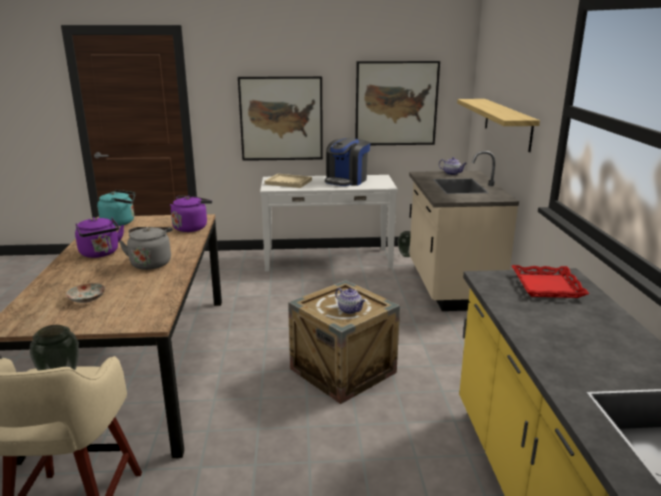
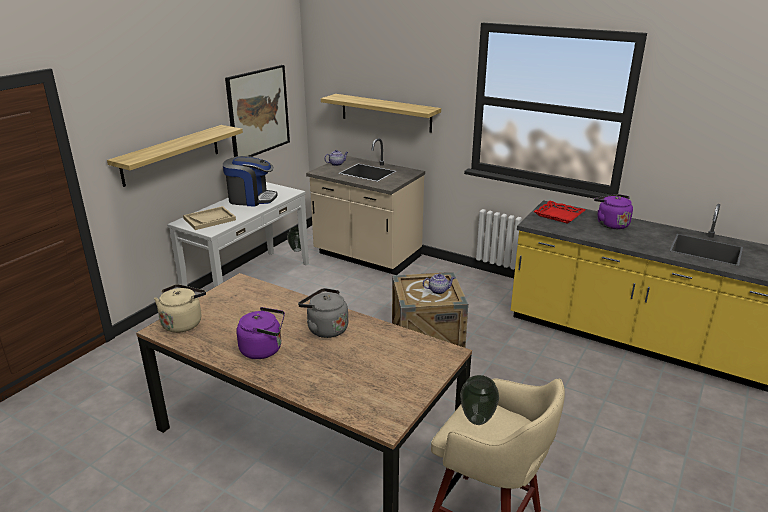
camera: 55 degrees left, 5 degrees up
plate [66,283,105,303] -> none
turquoise kettle [97,190,135,226] -> beige kettle [154,284,206,333]
purple kettle [170,196,212,232] -> purple kettle moved to [594,194,633,229]
picture [238,76,323,161] -> shelf [107,125,243,187]
coffee machine [325,138,370,186] -> coffee machine turned 60 degrees counterclockwise [223,156,278,207]

